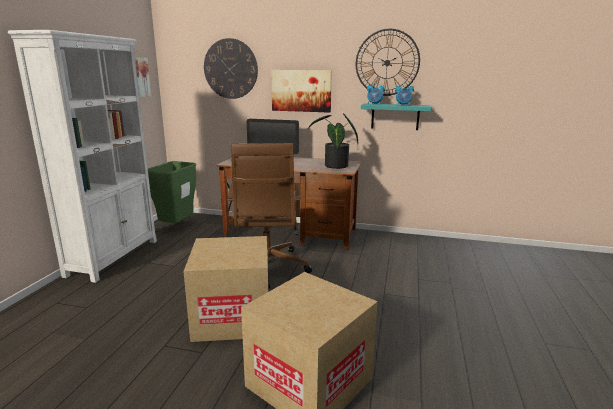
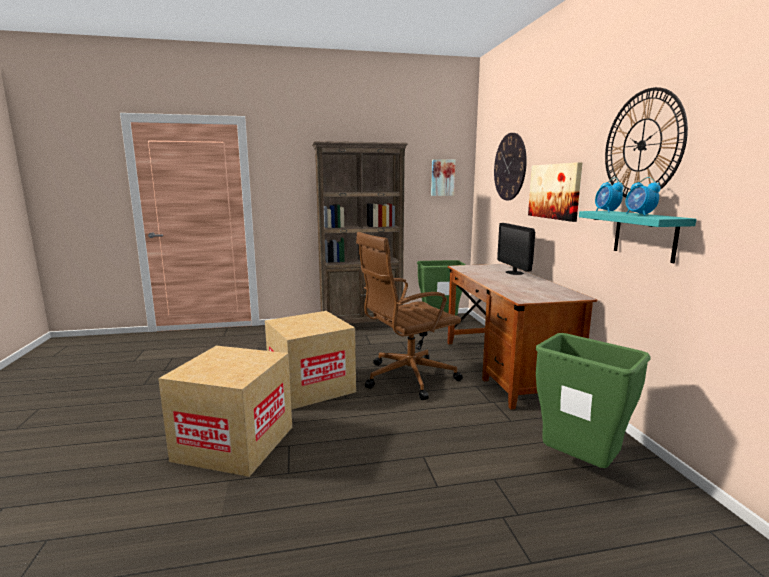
camera: 65 degrees right, 5 degrees down
white bookcase [8,30,157,283] -> brown bookcase [312,141,408,324]
potted plant [308,114,358,169] -> none
none -> green trash can [536,333,651,468]

